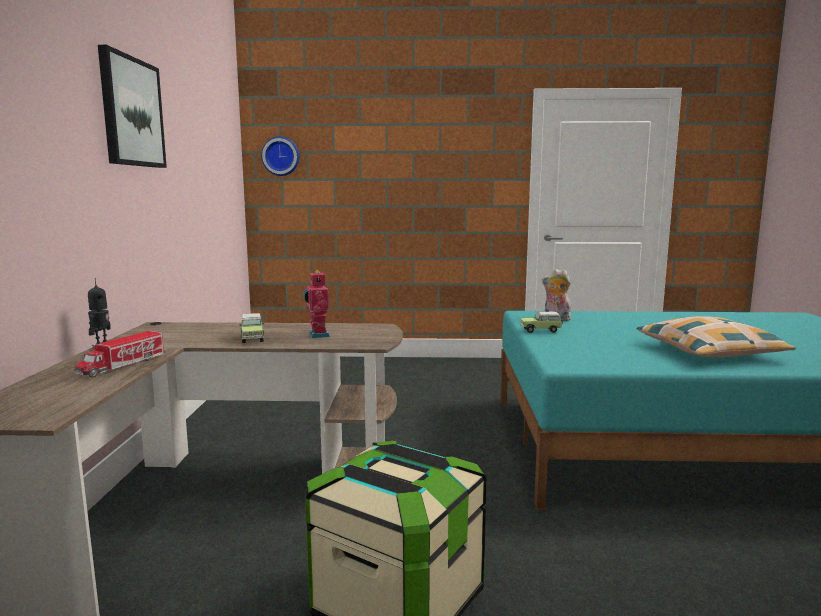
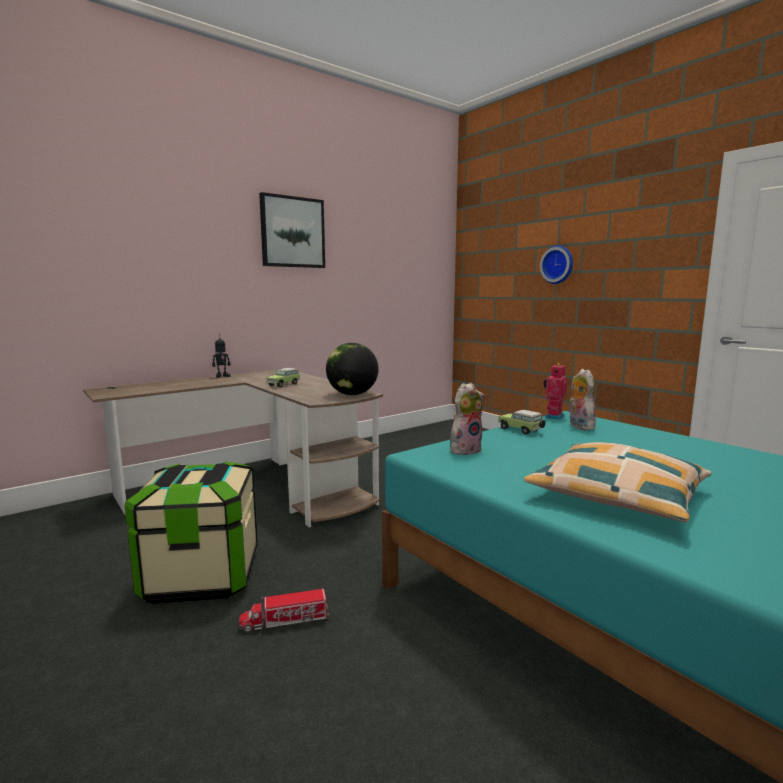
camera: 50 degrees right, 0 degrees up
toy truck [74,331,165,378] -> toy truck moved to [239,589,330,632]
wall clock [261,137,299,176] -> wall clock moved to [540,245,573,284]
toy robot [303,270,330,338] -> toy robot moved to [543,363,567,420]
none -> globe [326,343,378,395]
none -> plush toy [450,383,485,455]

